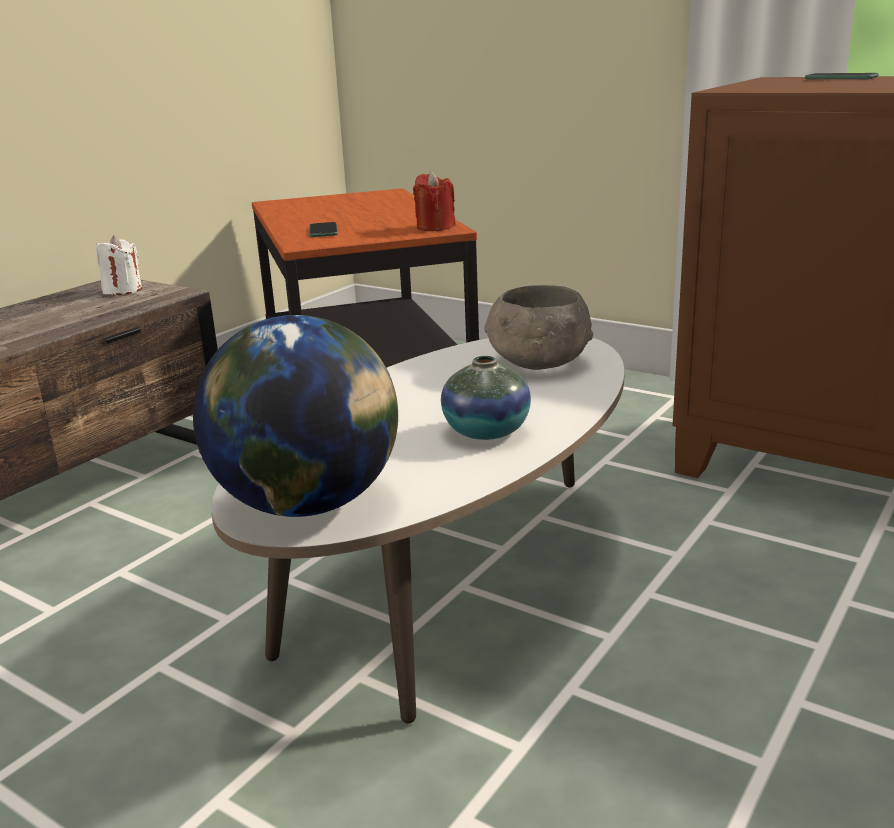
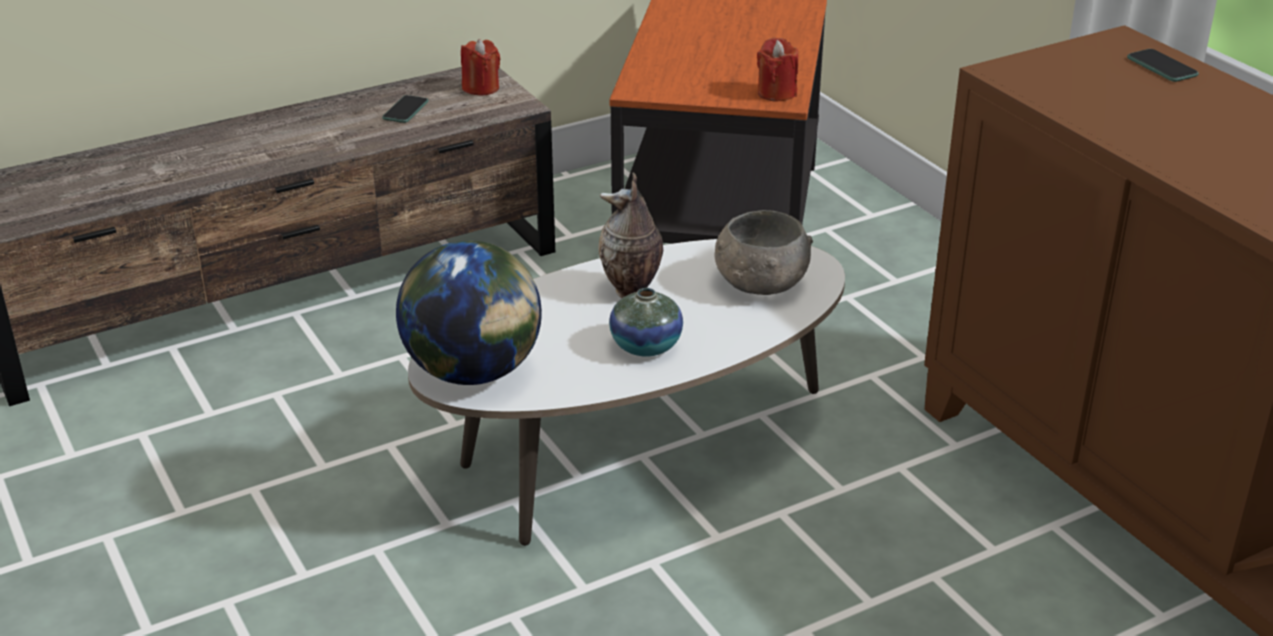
camera: 25 degrees right, 10 degrees up
white candle [96,235,142,295] -> red candle [461,39,500,96]
phone [309,222,338,237] -> phone moved to [382,95,429,123]
none -> vase [598,172,663,298]

